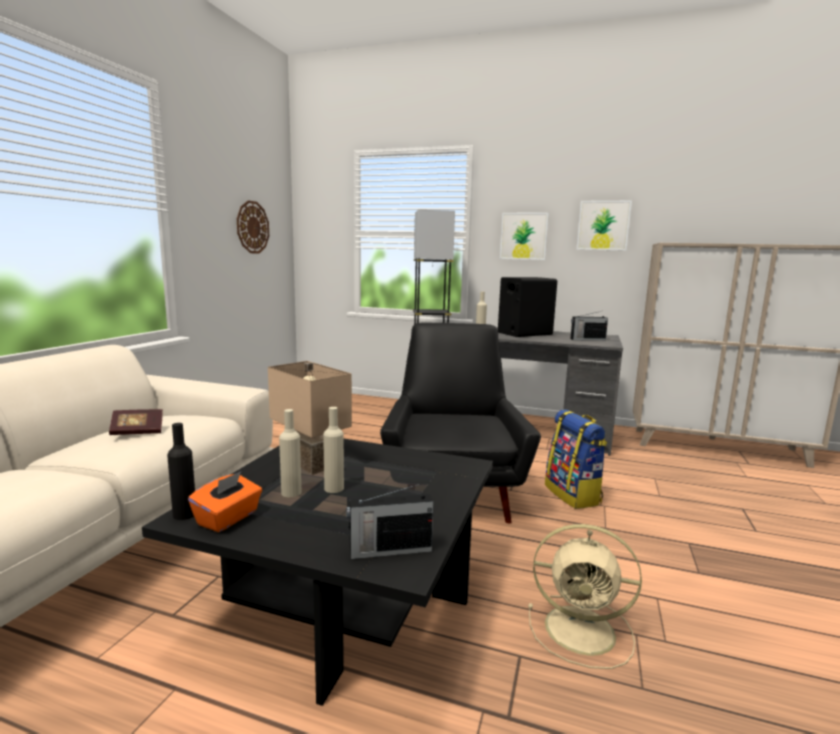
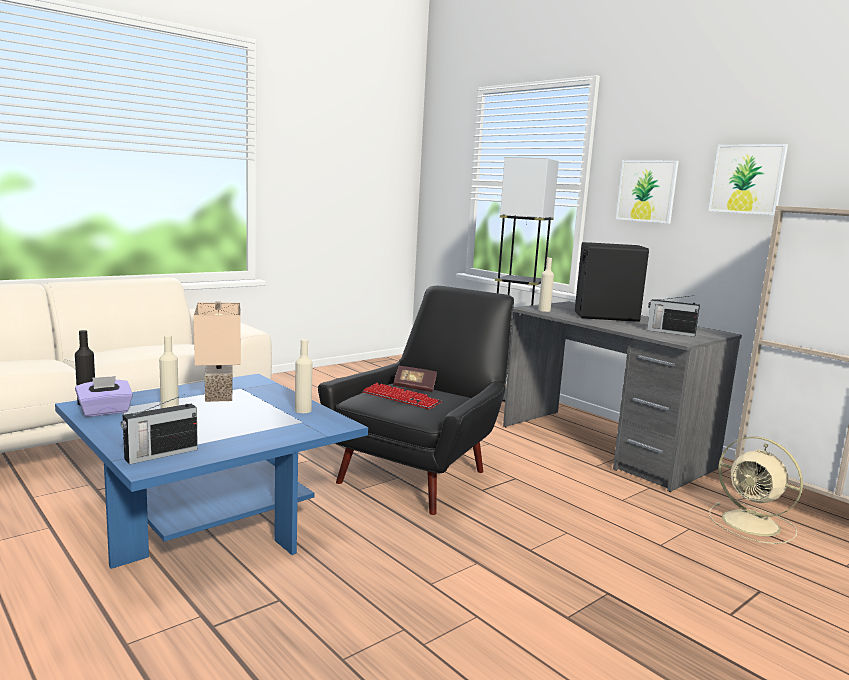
camera: 30 degrees right, 0 degrees up
book [109,409,163,435] -> book moved to [393,366,437,392]
black coffee table [142,439,493,706] -> blue coffee table [55,374,368,569]
orange tissue box [188,471,262,532] -> purple tissue box [75,376,133,417]
wall clock [237,200,269,253] -> none
beige bottle [323,407,344,493] -> beige bottle moved to [295,339,313,413]
radio [346,484,434,559] -> radio turned 60 degrees counterclockwise [121,394,198,464]
beige fan [528,524,642,669] -> beige fan moved to [709,436,803,544]
backpack [545,409,607,509] -> none
none -> keyboard [362,383,442,409]

